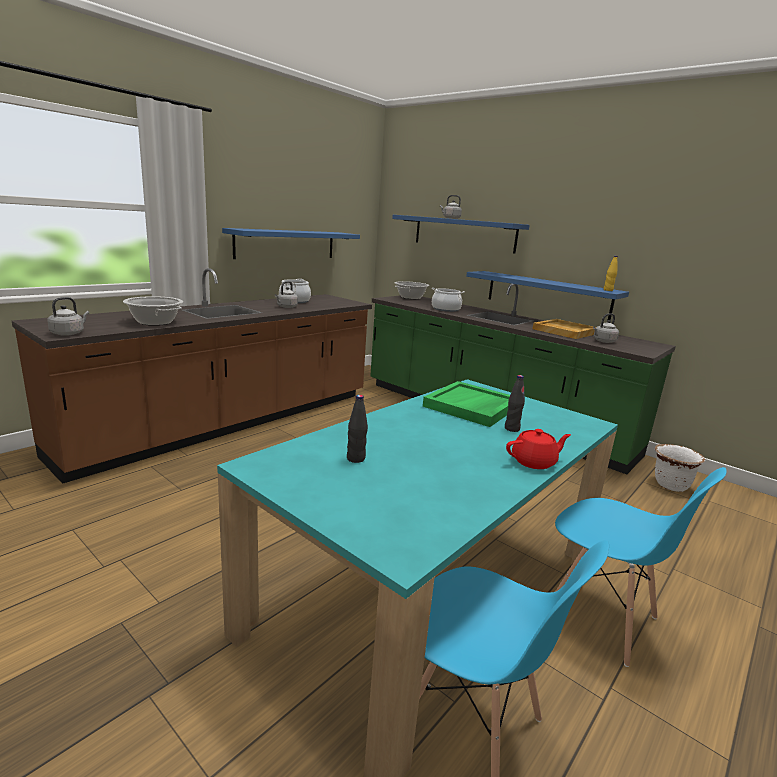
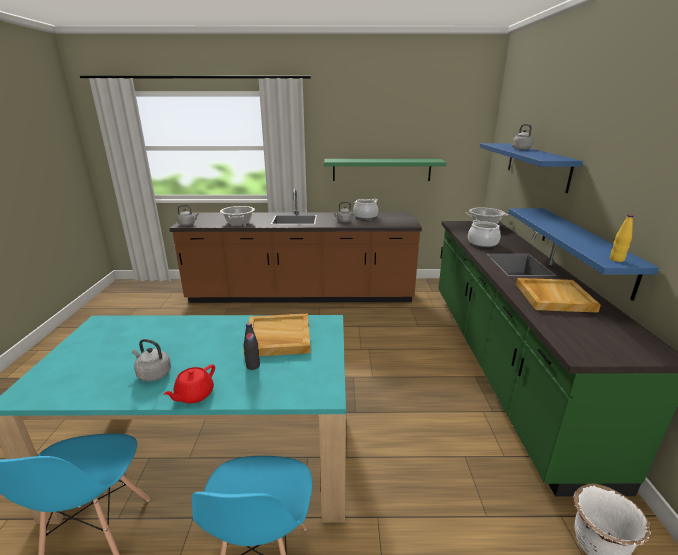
camera: 50 degrees right, 5 degrees up
blue shelf [222,228,360,259] -> green shelf [324,159,447,181]
black bottle [347,395,368,463] -> none
green tray [423,381,510,427] -> beige tray [243,313,311,357]
red teapot [506,429,571,469] -> red teapot turned 90 degrees clockwise [163,364,215,403]
grey kettle [593,314,619,343] -> grey kettle moved to [132,339,171,381]

